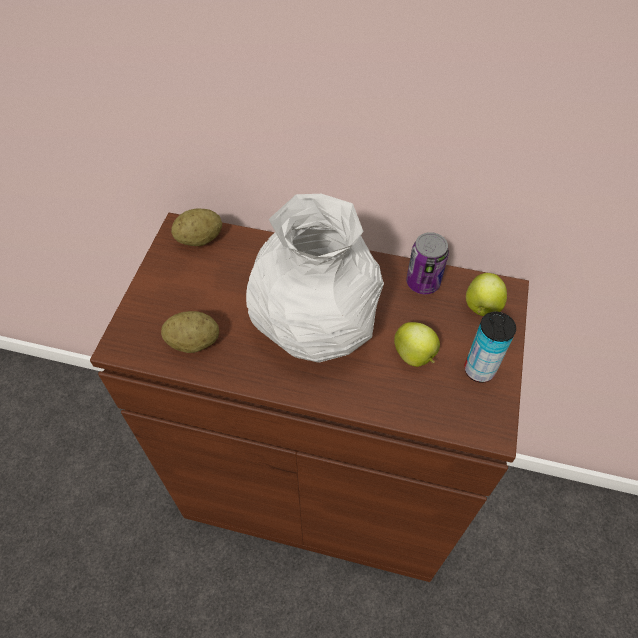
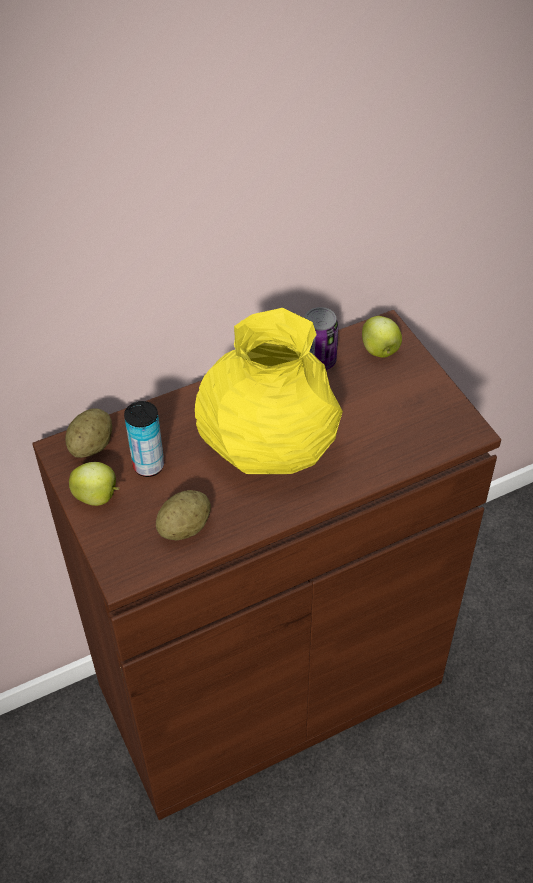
camera: 40 degrees left, 5 degrees down
white vase [246,194,384,363] -> yellow vase [195,308,343,474]
apple [394,322,440,367] -> apple moved to [69,462,119,506]
can [464,312,516,383] -> can moved to [124,401,164,477]

